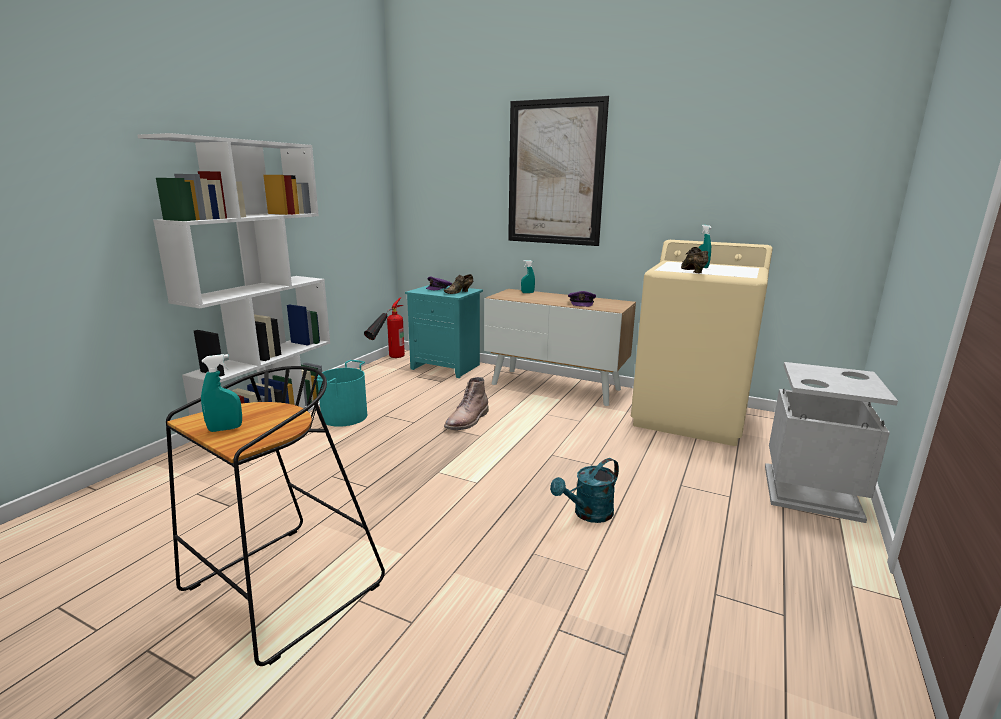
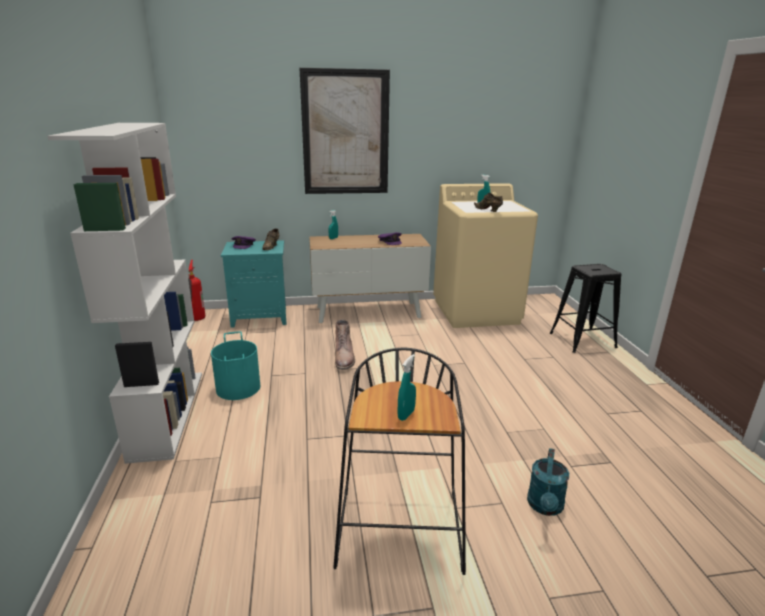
camera: 35 degrees left, 5 degrees up
turquoise watering can [550,458,619,523] -> turquoise watering can moved to [527,448,569,516]
grey trash can [765,362,898,523] -> black stool [550,264,622,353]

